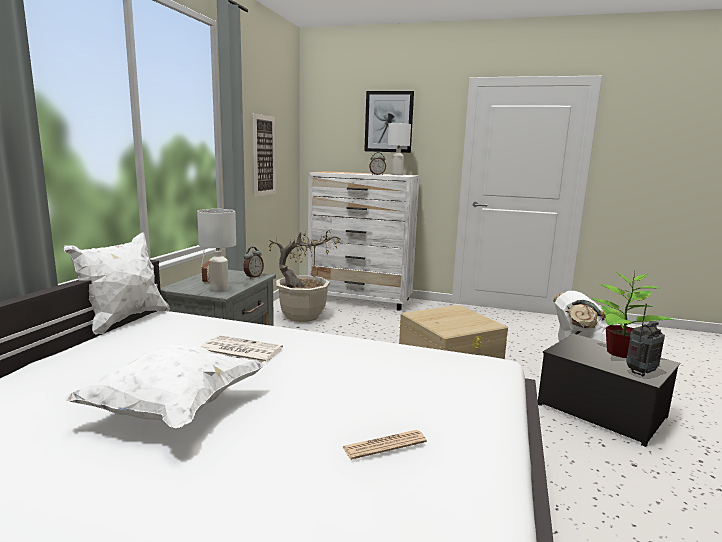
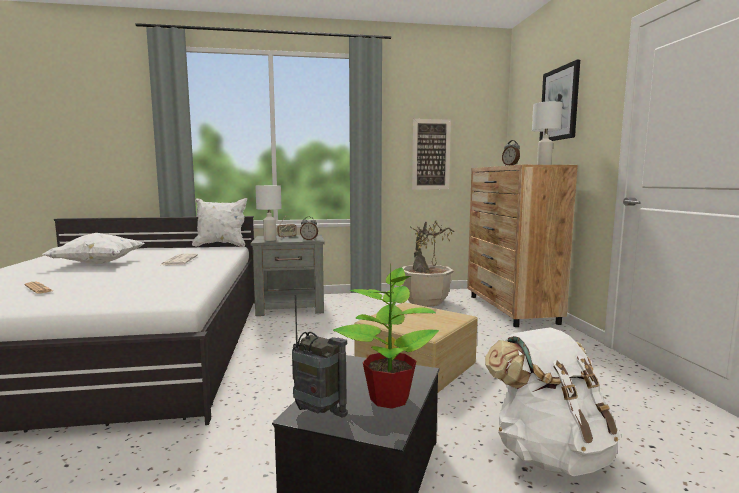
camera: 65 degrees right, 5 degrees down
white dresser [308,171,419,311] -> brown dresser [467,165,578,327]

